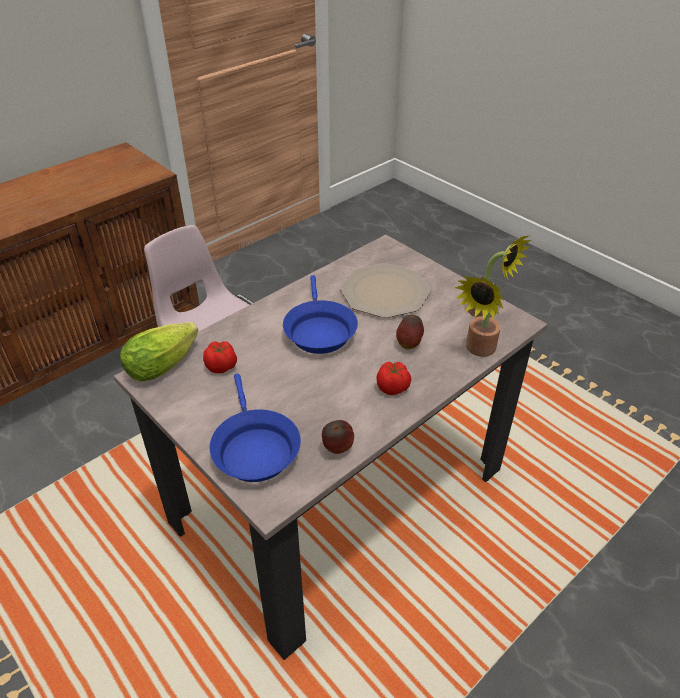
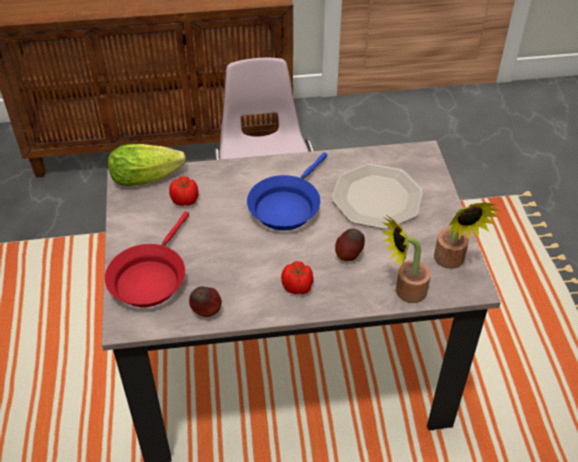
camera: 35 degrees right, 5 degrees up
blue frying pan [210,374,301,482] -> red frying pan [105,211,189,307]

